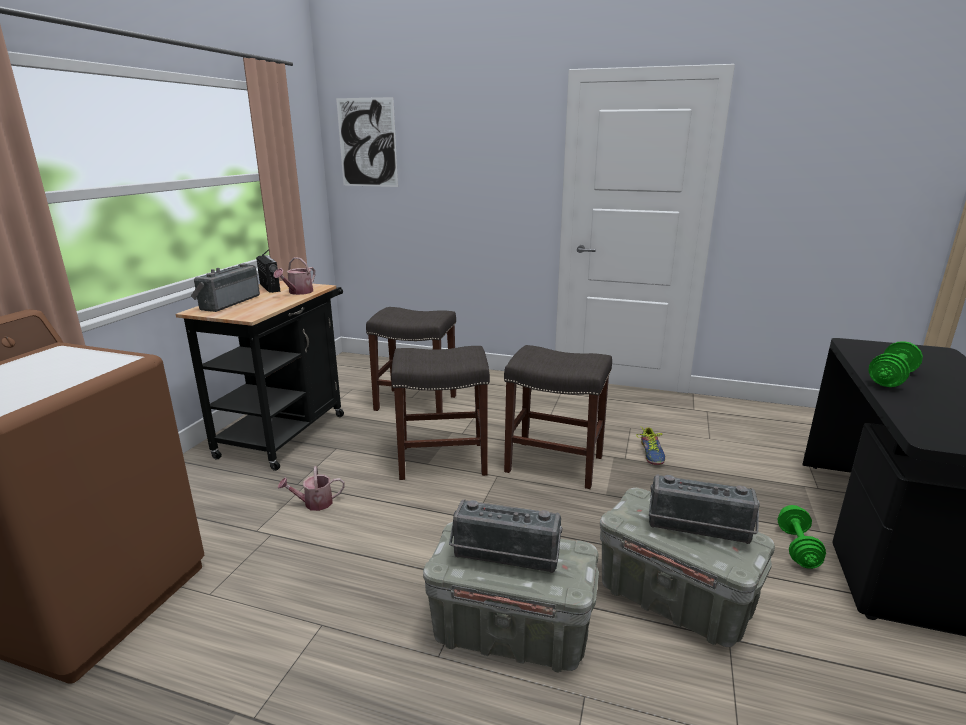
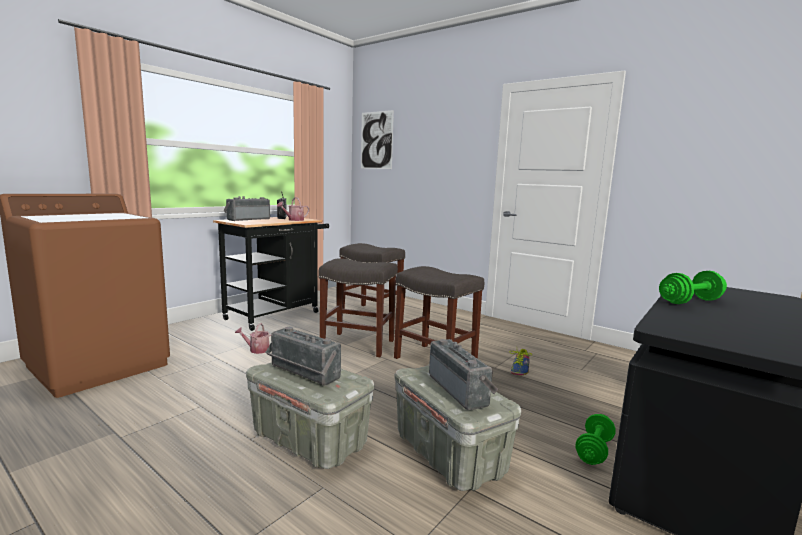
camera: 20 degrees right, 10 degrees down
radio [649,474,760,544] -> radio turned 150 degrees counterclockwise [429,339,498,410]

